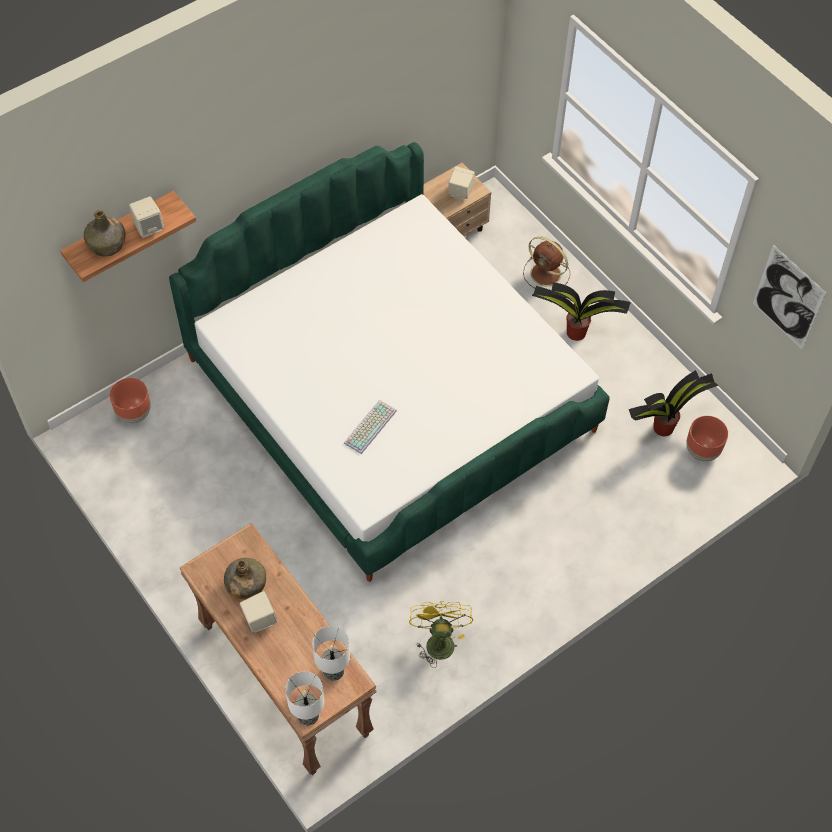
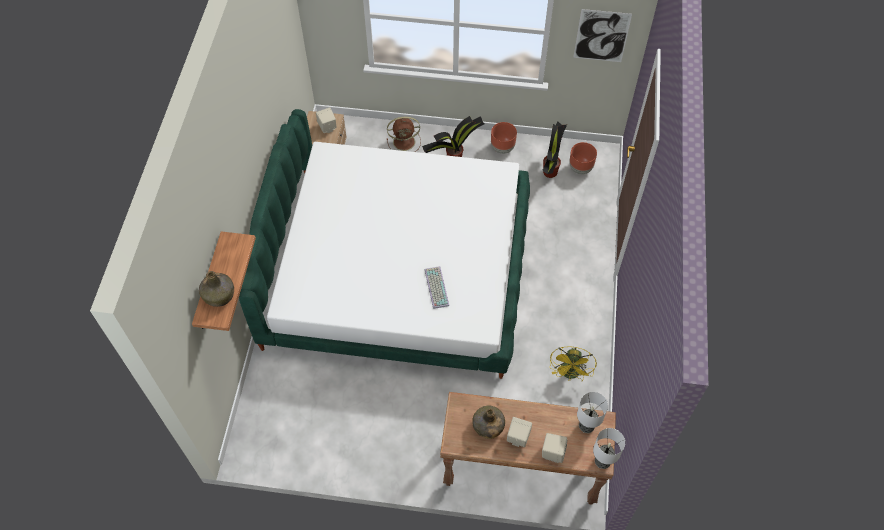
camera: 45 degrees left, 0 degrees up
brown planter [110,378,151,424] -> brown planter moved to [491,122,517,154]
beige speaker [129,196,164,238] -> beige speaker moved to [542,433,567,463]
yellow fan [409,601,473,668] -> yellow fan turned 120 degrees counterclockwise [550,346,597,381]

